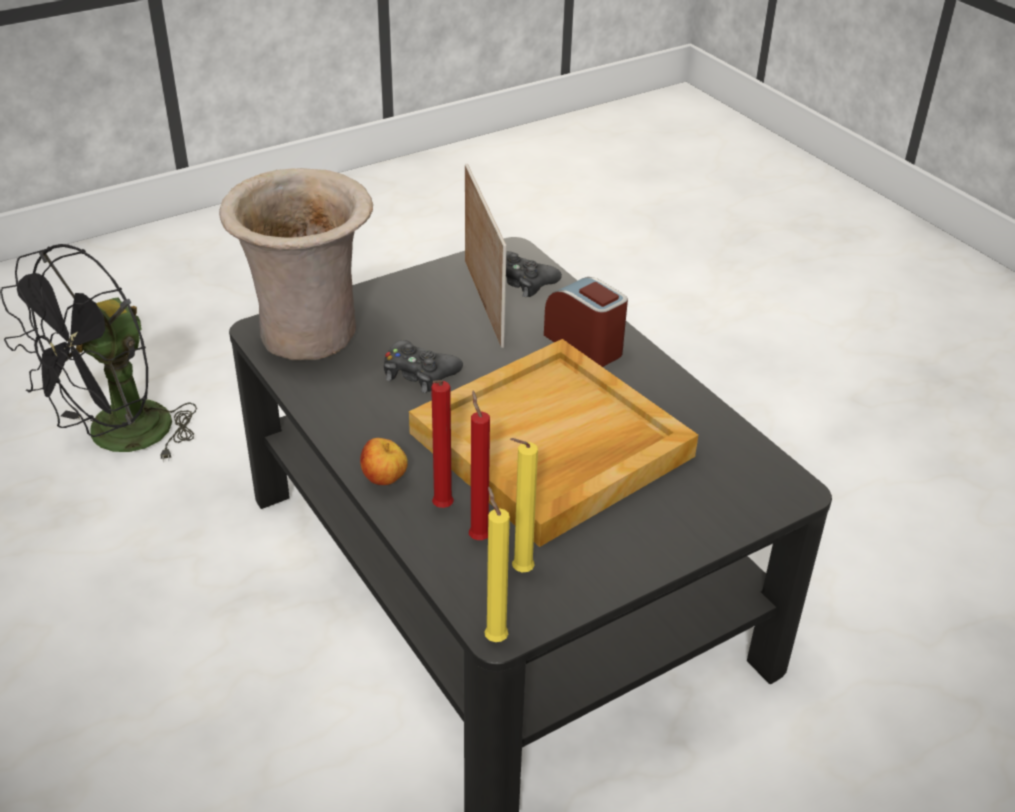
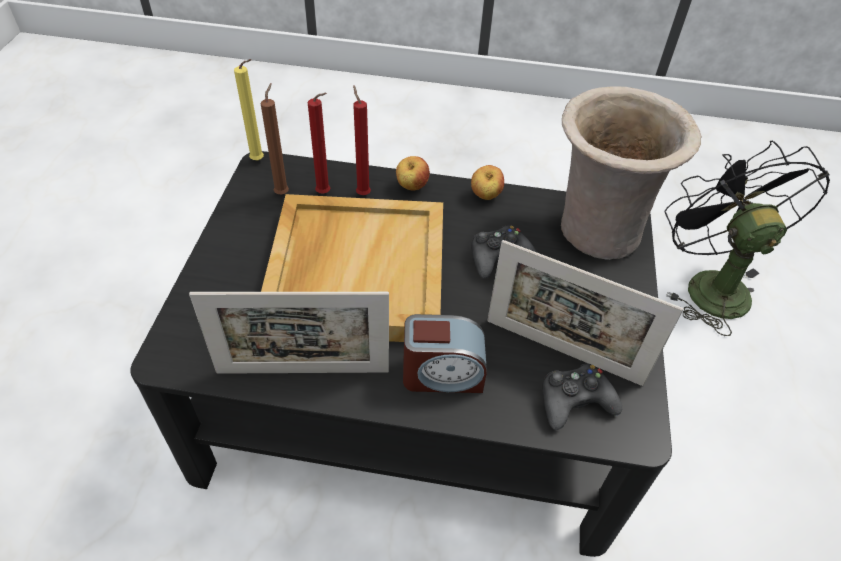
camera: 130 degrees right, 10 degrees up
yellow candle [510,438,538,572] -> brown candle [261,83,289,194]
none -> picture frame [189,292,389,374]
none -> apple [471,165,504,200]

